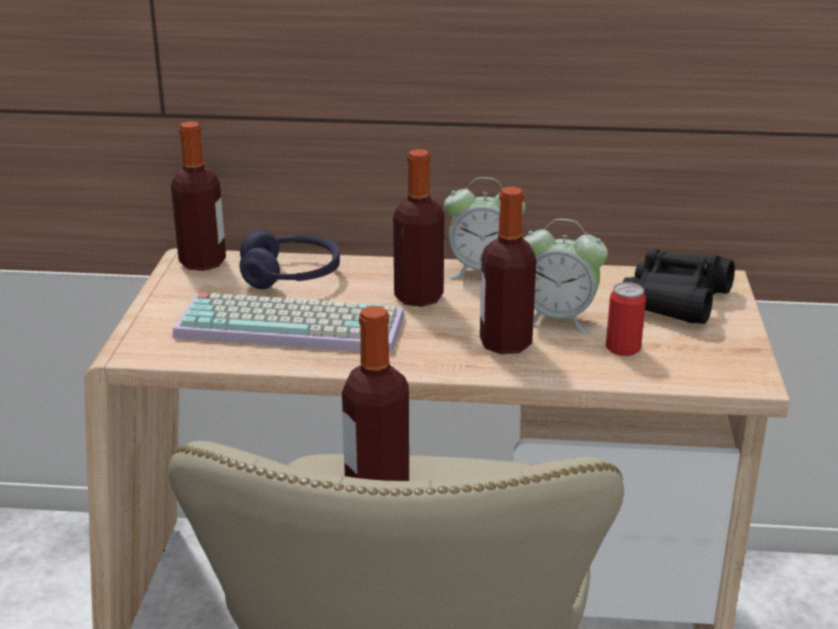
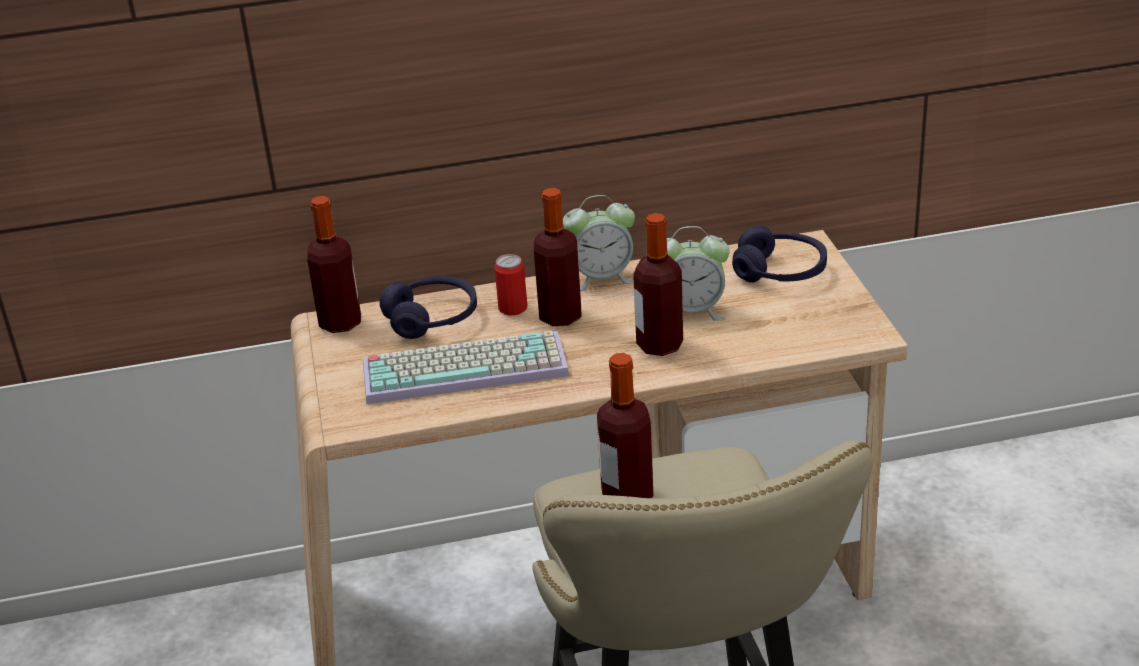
camera: 15 degrees left, 5 degrees up
can [606,282,646,356] -> can moved to [495,254,527,315]
black binoculars [623,249,735,324] -> purple headphones [732,226,827,283]

